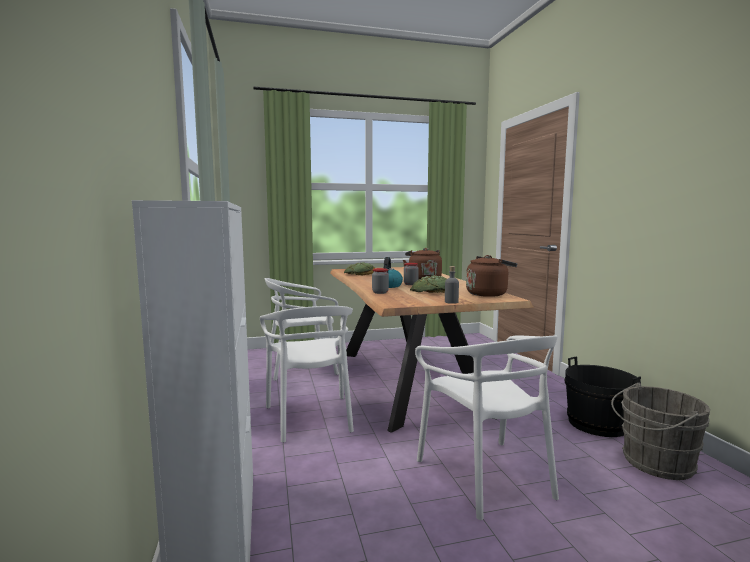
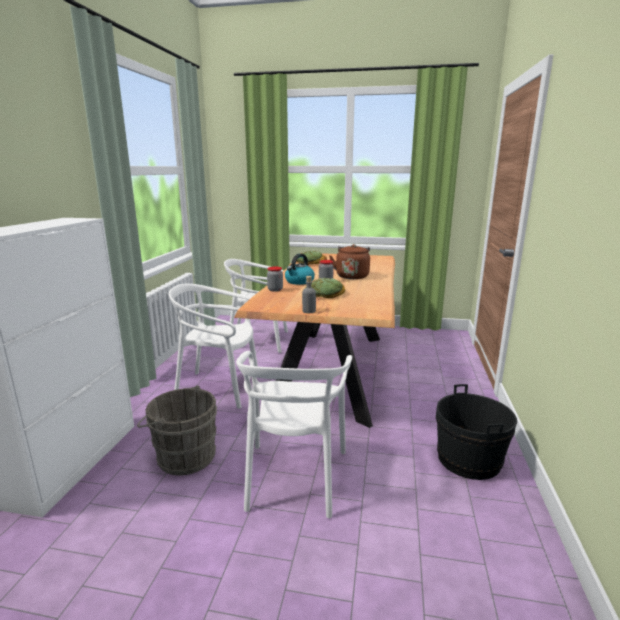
camera: 25 degrees right, 10 degrees up
white chair [260,306,354,443] -> white chair turned 90 degrees clockwise [169,283,258,409]
brown kettle [466,255,517,297] -> none
grey bucket [611,383,710,480] -> grey bucket moved to [137,385,217,475]

